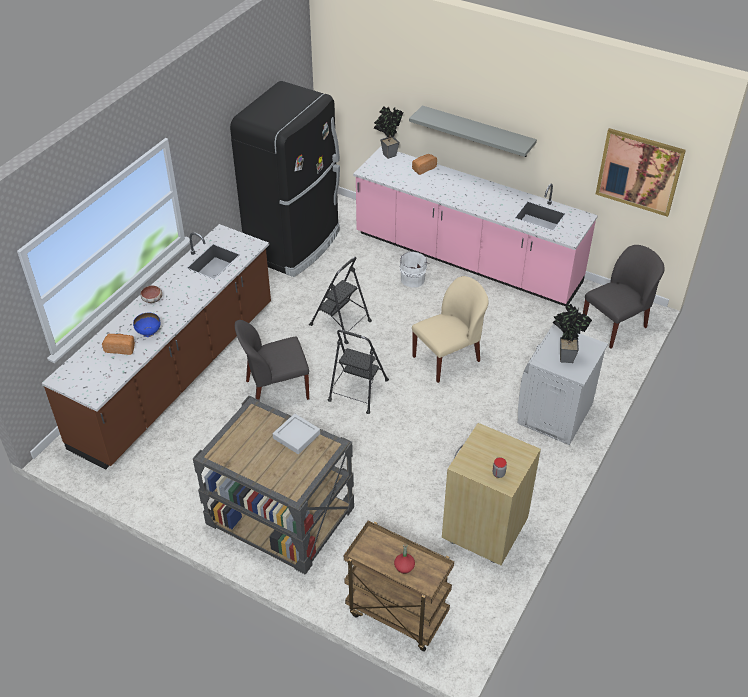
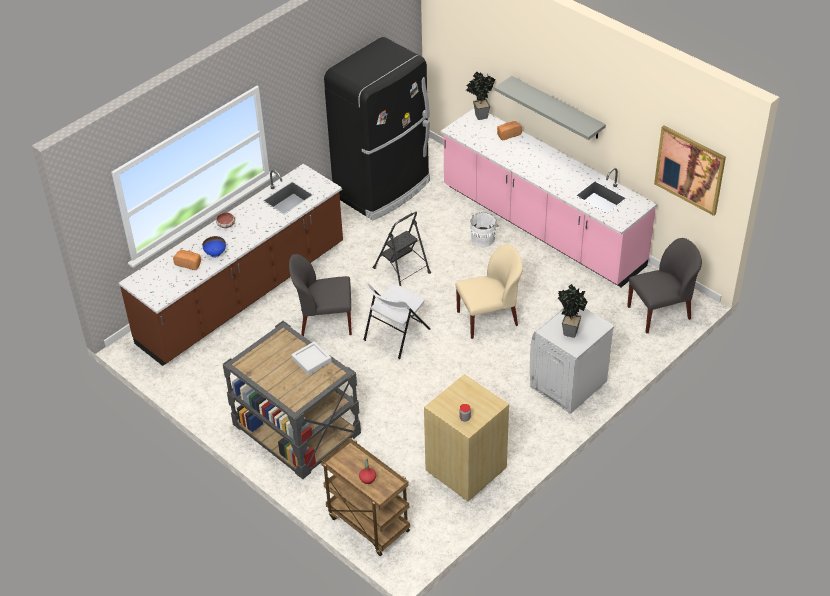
camera: 15 degrees right, 0 degrees up
black step ladder [328,330,389,414] -> white chair [363,283,430,359]

